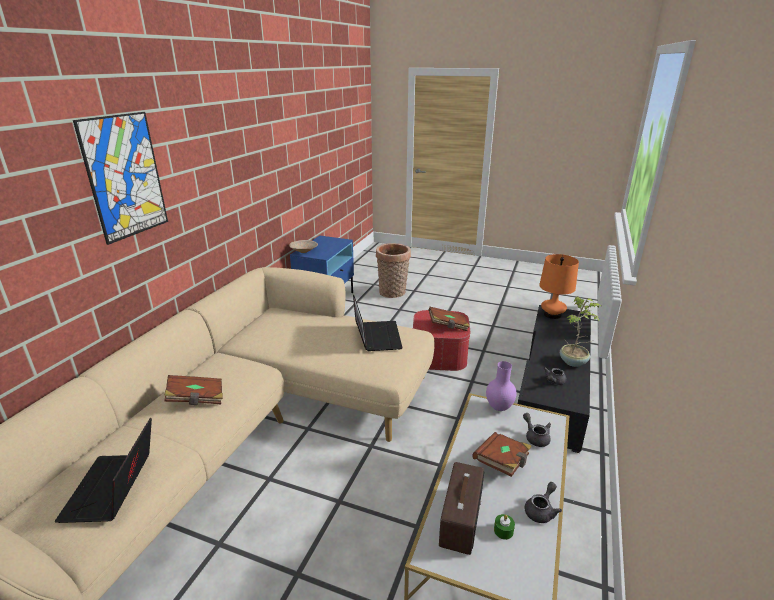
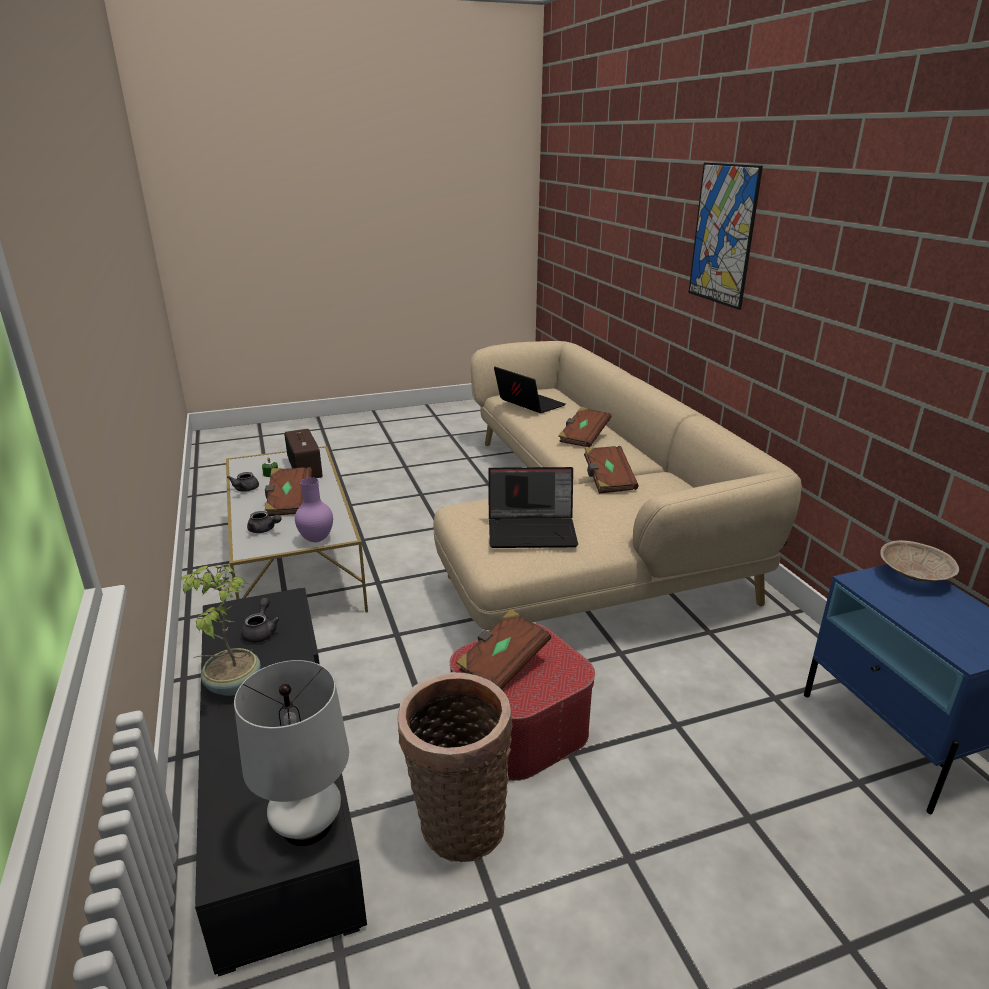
camera: 140 degrees right, 0 degrees up
laptop [353,295,403,351] -> laptop turned 45 degrees counterclockwise [488,467,578,548]
basket [376,243,411,298] -> basket moved to [397,672,512,862]
orange table lamp [539,254,579,319] -> white table lamp [234,660,349,846]
none -> brown book [584,446,639,494]

